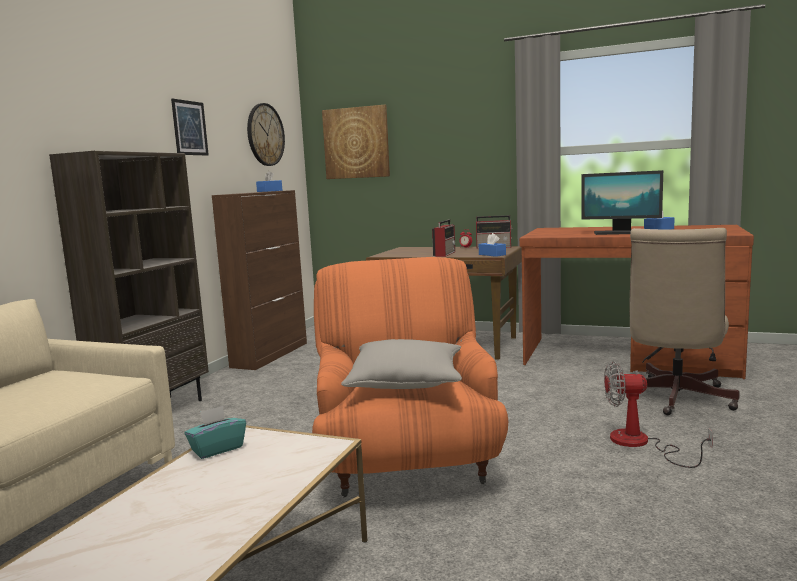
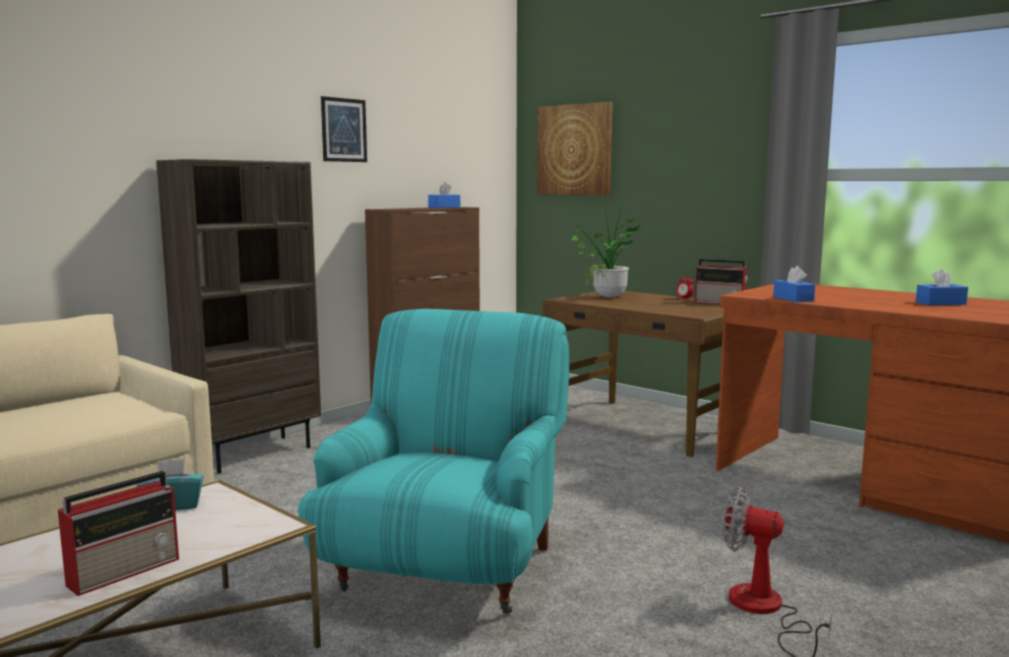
camera: 20 degrees right, 0 degrees up
wall clock [247,103,285,166] -> none
orange armchair [312,257,508,498] -> turquoise armchair [298,309,569,614]
grey pillow [341,339,462,389] -> none
radio [432,219,455,257] -> radio moved to [58,471,179,596]
blue tissue box [479,233,506,257] -> blue tissue box moved to [773,266,815,302]
monitor [581,170,663,235] -> none
beige office chair [616,228,740,415] -> none
none -> potted plant [572,205,641,298]

